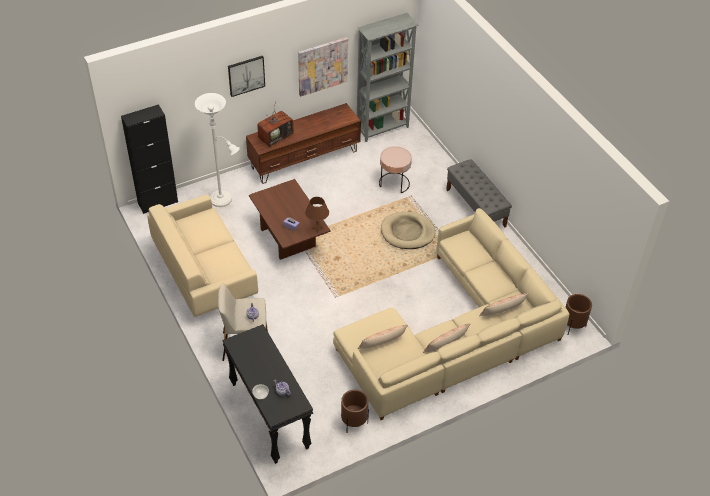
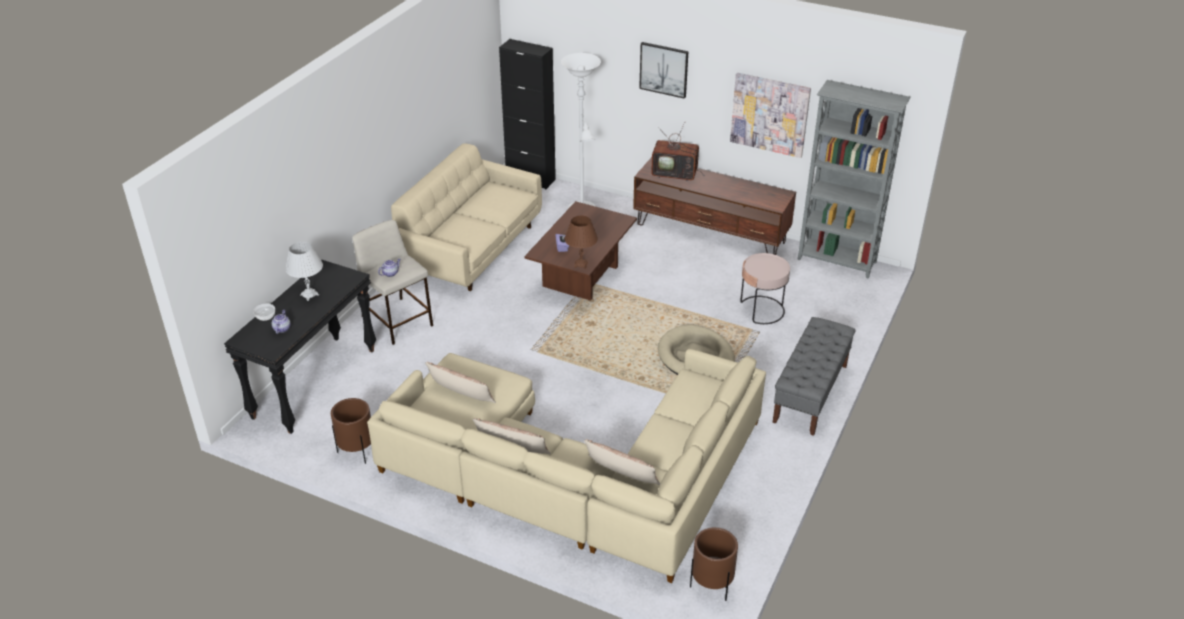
camera: 55 degrees right, 10 degrees down
none -> white table lamp [285,242,323,301]

